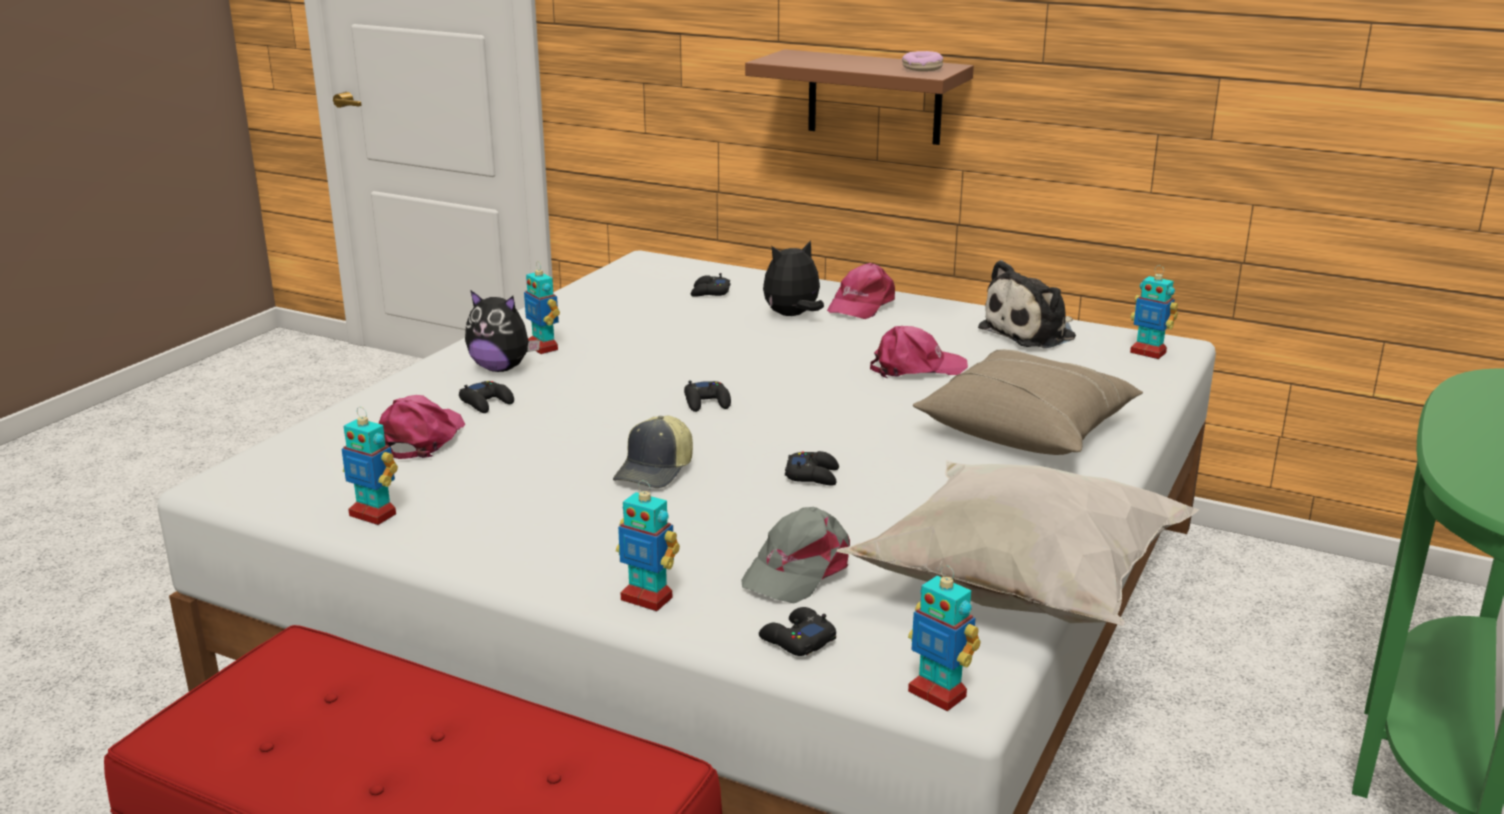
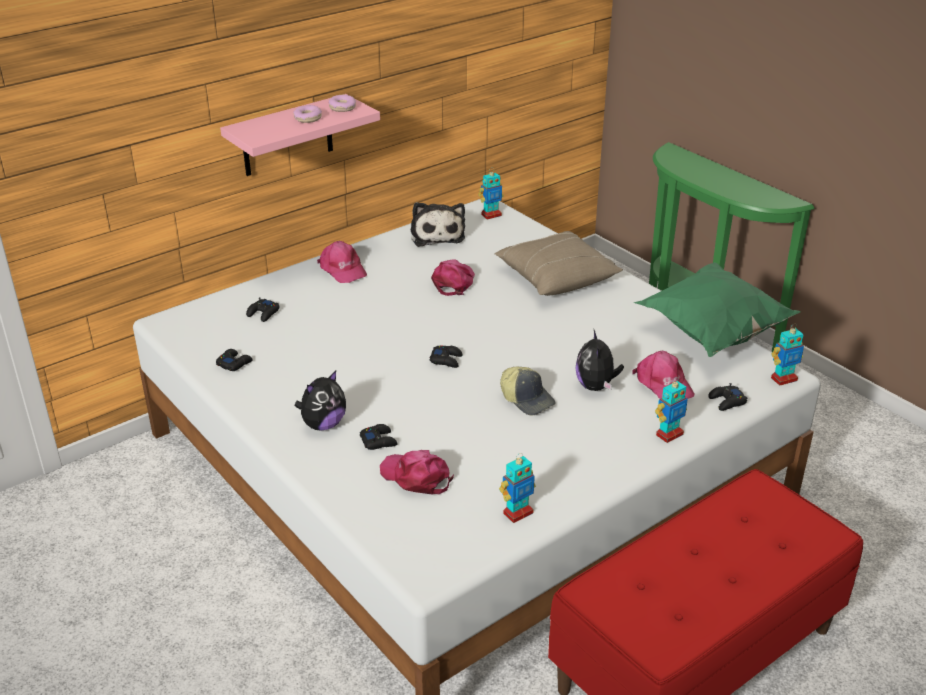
camera: 65 degrees left, 10 degrees up
toy robot [524,261,560,354] -> none
grey cap [741,507,850,603] -> pink cap [632,351,694,399]
brown shelf [745,49,974,145] -> pink shelf [220,94,380,176]
plush toy [763,240,824,316] -> plush toy moved to [576,330,624,391]
black game controller [785,451,839,486] -> black game controller moved to [216,349,253,371]
white pillow [837,460,1199,626] -> green pillow [633,262,800,357]
none -> donut [293,105,322,123]

